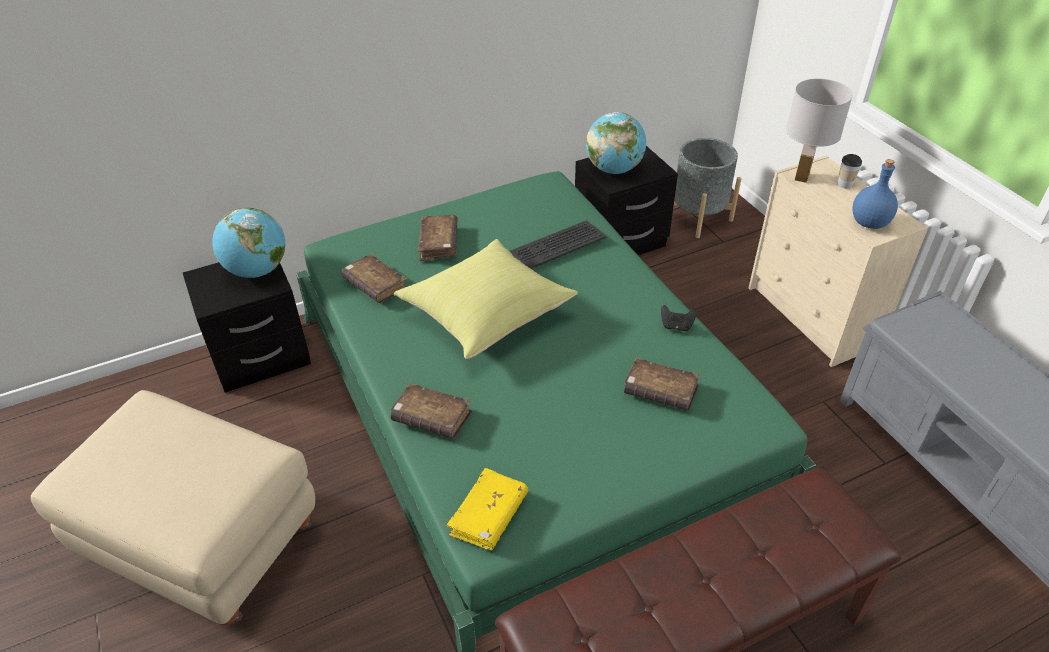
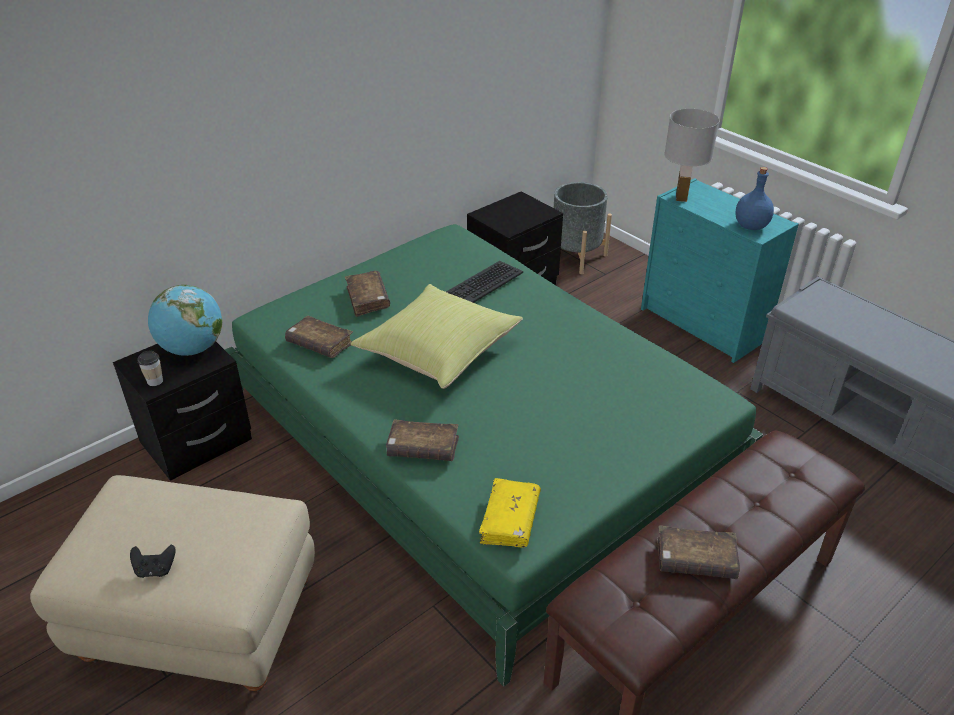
camera: 15 degrees left, 5 degrees down
globe [586,112,646,174] -> none
brown book [624,357,700,411] -> brown book moved to [657,526,740,579]
black game controller [661,305,697,331] -> black game controller moved to [130,545,176,578]
beige dresser [748,155,928,367] -> turquoise dresser [641,178,799,363]
cup [838,154,862,188] -> cup moved to [138,351,163,386]

